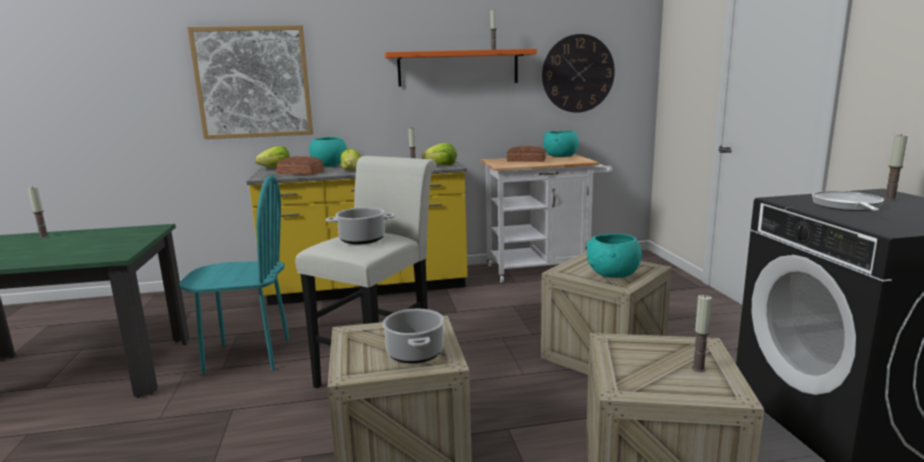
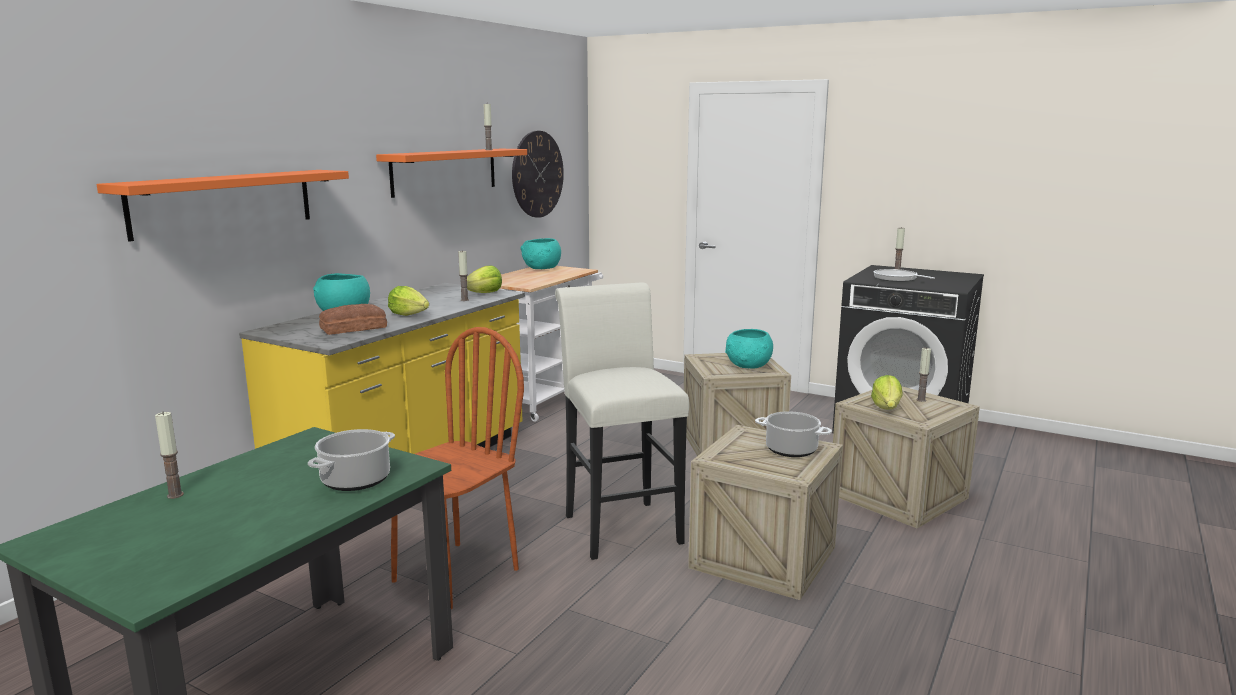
camera: 50 degrees left, 0 degrees up
turquoise chair [179,175,289,374] -> brown chair [391,327,524,609]
picture [187,25,313,139] -> orange shelf [97,170,349,242]
lettuce [255,146,290,168] -> lettuce moved to [871,375,903,409]
cooking pot [325,207,395,244] -> cooking pot moved to [308,429,395,491]
bread [507,146,546,162] -> none

